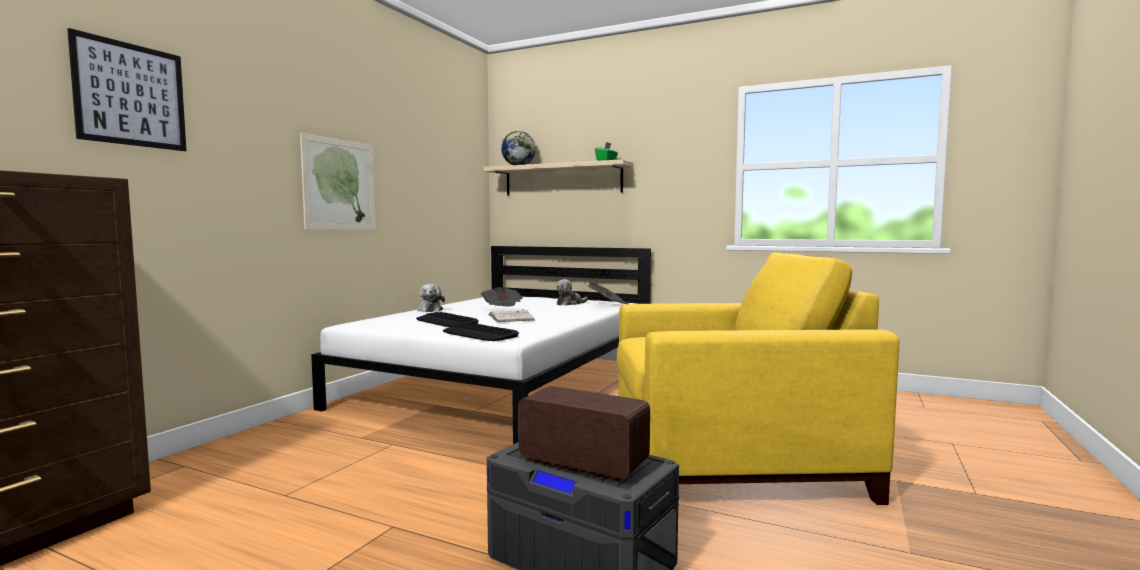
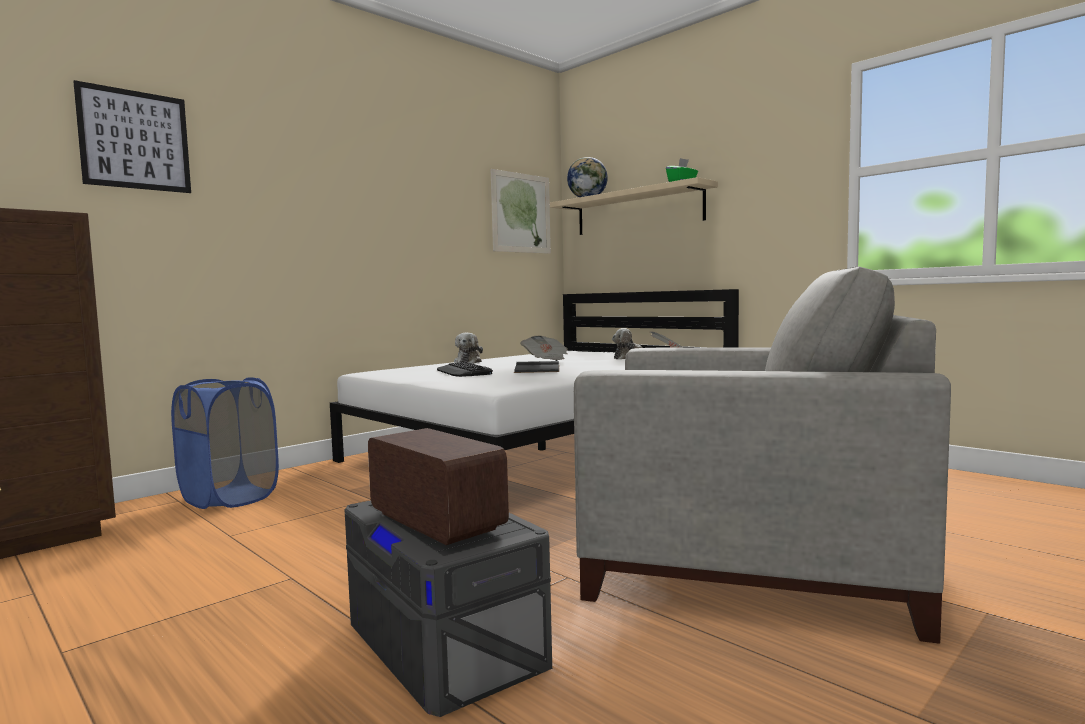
camera: 20 degrees right, 0 degrees up
picture [300,133,376,230] -> picture moved to [491,169,551,254]
keyboard [443,323,519,341] -> none
white book [488,309,535,322] -> black book [514,360,559,373]
yellow armchair [617,252,899,505] -> grey armchair [574,267,951,644]
none -> blue laundry basket [171,377,279,509]

